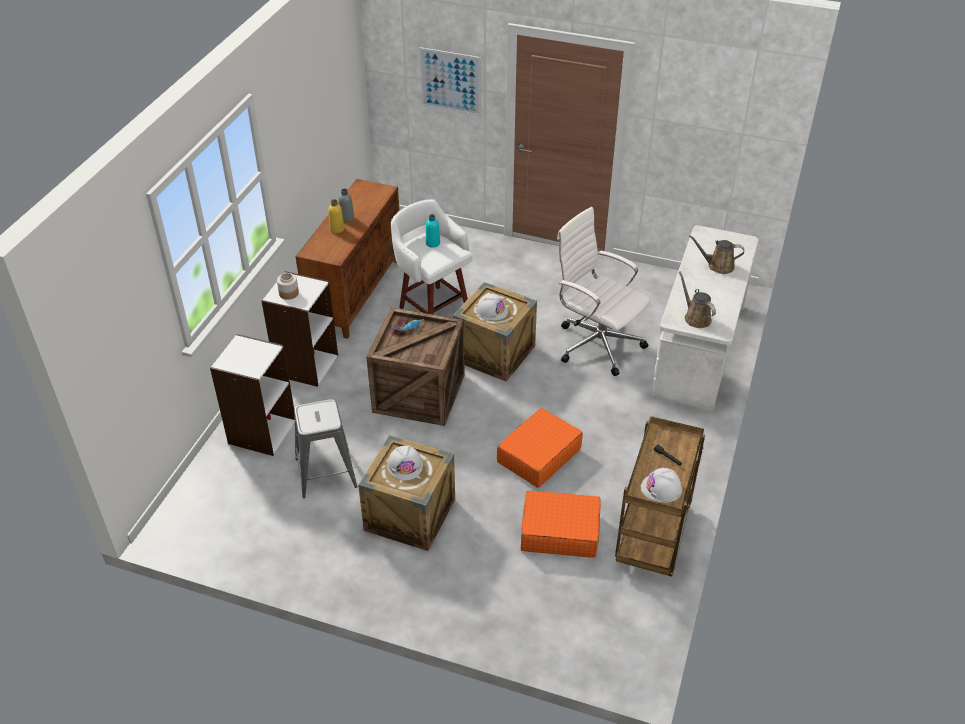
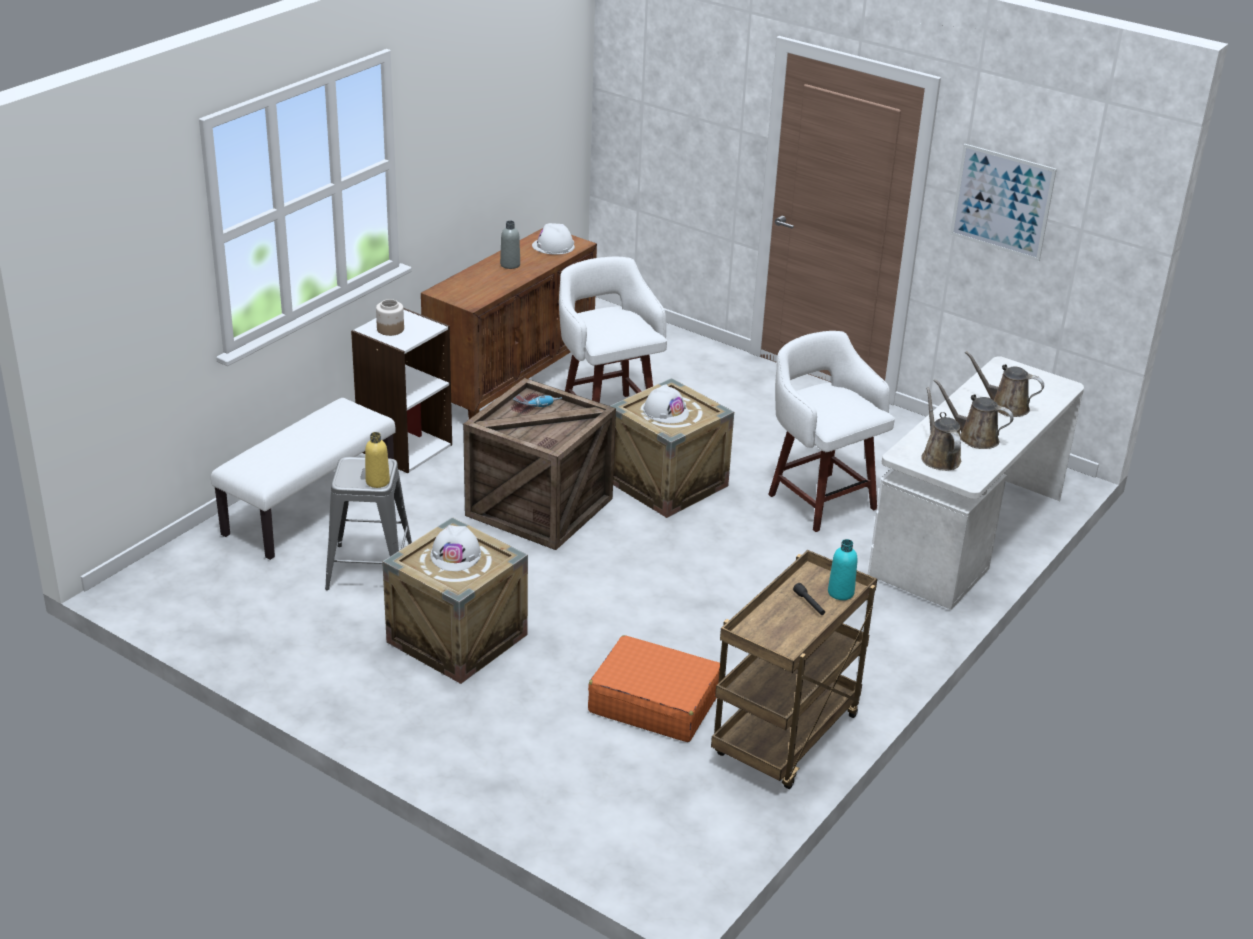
camera: 15 degrees right, 10 degrees down
white bookcase [210,334,295,456] -> white bench [211,398,396,560]
yellow bottle [328,199,344,233] -> yellow bottle moved to [365,432,390,488]
picture [419,47,481,116] -> picture moved to [950,144,1057,261]
turquoise bottle [426,214,440,248] -> turquoise bottle moved to [828,539,857,600]
orange suitcase [497,408,583,488] -> none
white office chair [557,207,651,376] -> white stool [768,331,895,532]
white hard hat [641,468,682,503] -> white hard hat moved to [532,223,575,255]
none -> brown watering can [933,379,1014,449]

